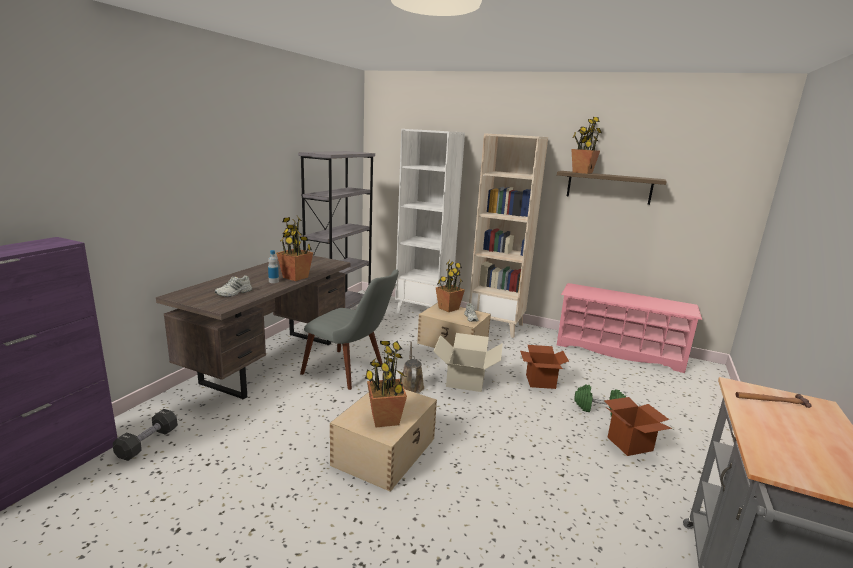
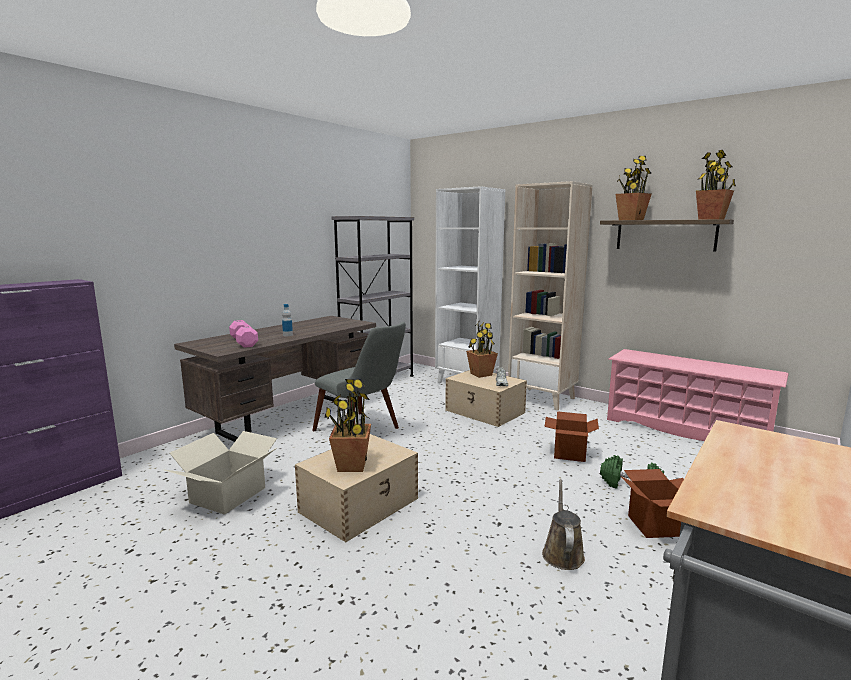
camera: 15 degrees right, 5 degrees down
black dumbbell [113,409,178,461] -> none
white shoe [215,275,252,297] -> pink dumbbell [229,320,258,348]
potted plant [276,216,313,281] -> potted plant moved to [696,150,736,220]
brown watering can [401,342,424,393] -> brown watering can moved to [542,479,585,570]
cardboard box [433,333,503,392] -> cardboard box moved to [165,431,277,515]
hammer [735,392,811,408] -> none

